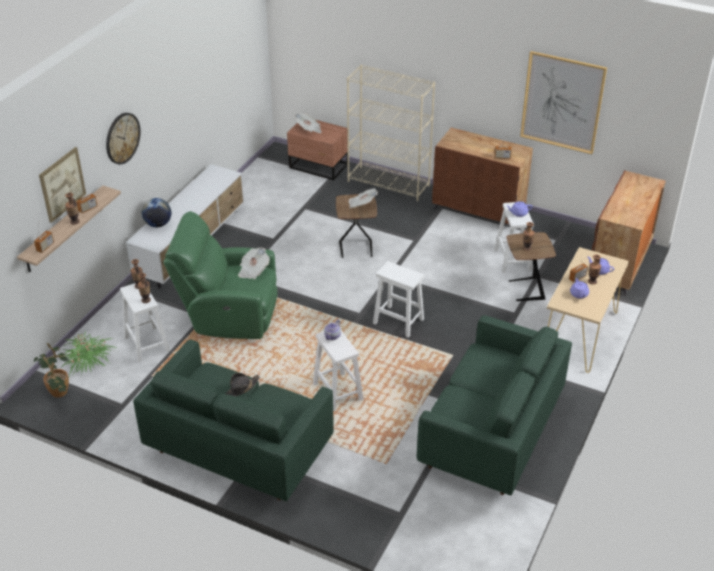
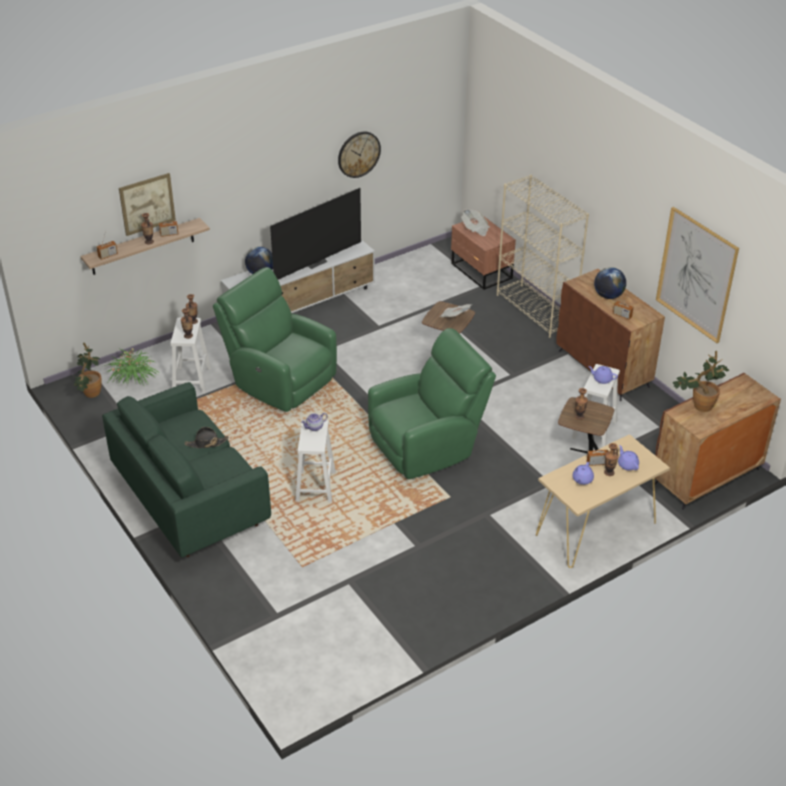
camera: 30 degrees right, 0 degrees up
wall clock [106,113,141,164] -> wall clock moved to [338,132,381,178]
newspaper [238,247,270,279] -> none
white stool [373,261,424,338] -> green armchair [368,328,496,479]
green sofa [417,315,572,496] -> none
none -> television [270,188,361,280]
none -> globe [594,267,626,299]
none -> potted plant [673,351,729,412]

